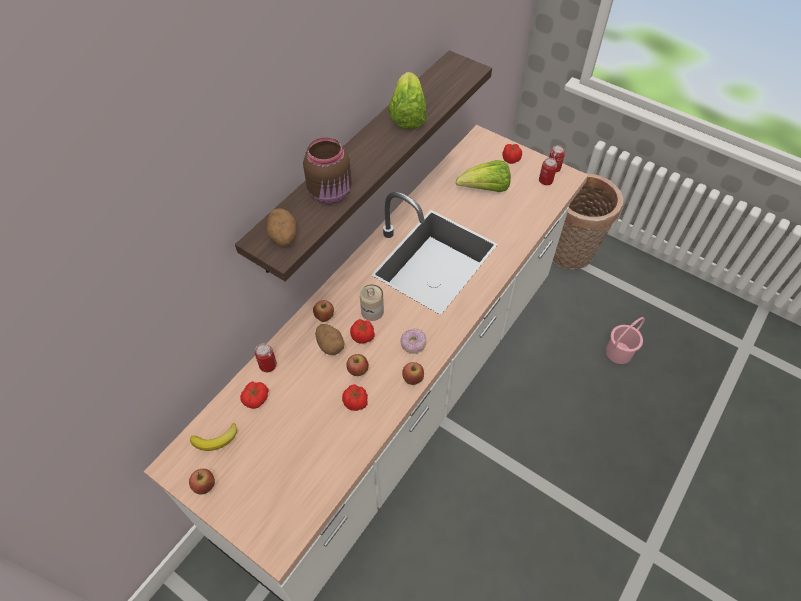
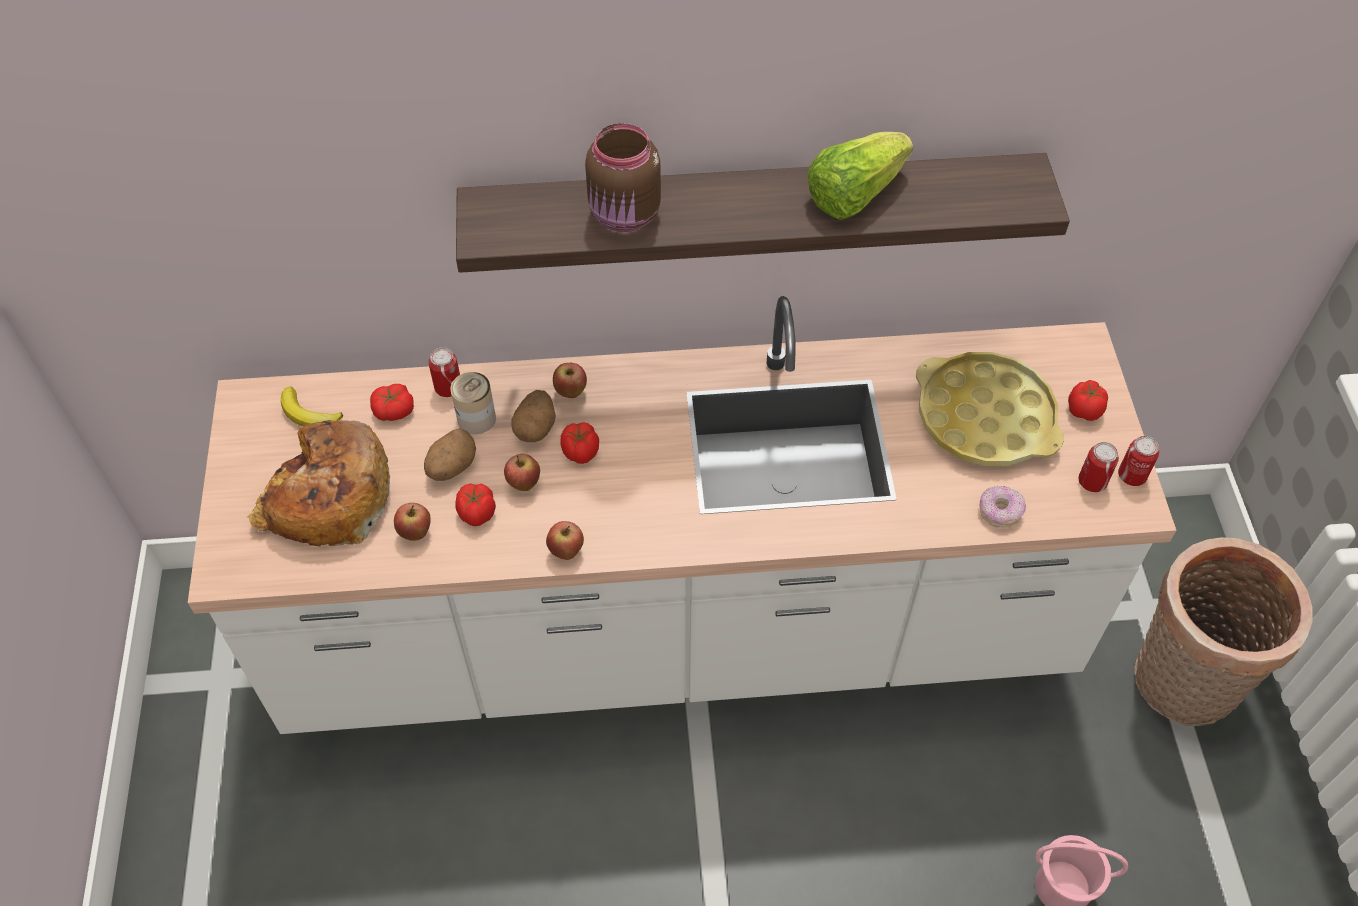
camera: 50 degrees right, 0 degrees up
apple [189,469,215,495] -> apple moved to [394,503,431,541]
potato [266,208,297,246] -> potato moved to [424,428,476,481]
can [360,284,384,321] -> can moved to [450,372,496,434]
donut [400,328,426,354] -> donut moved to [980,486,1026,528]
lettuce [456,160,511,192] -> yellow tray [916,352,1064,466]
none -> bread [248,420,390,546]

